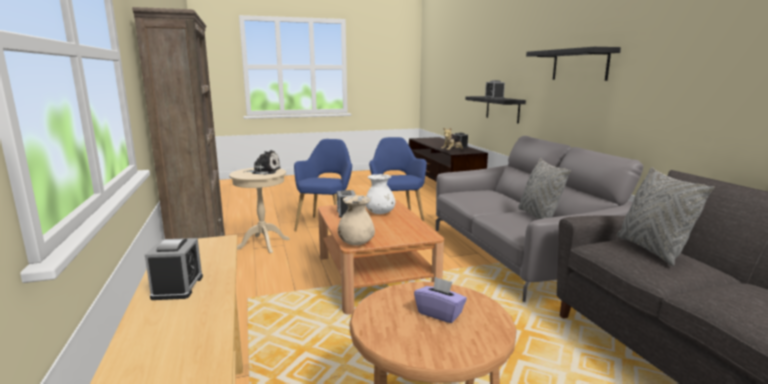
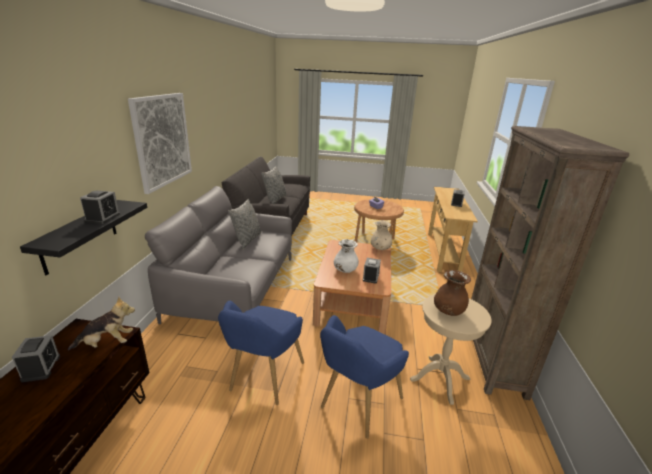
camera: 155 degrees left, 10 degrees up
plush toy [244,150,281,175] -> brown vase [434,270,471,316]
black shelf [526,47,621,81] -> picture [128,93,192,194]

